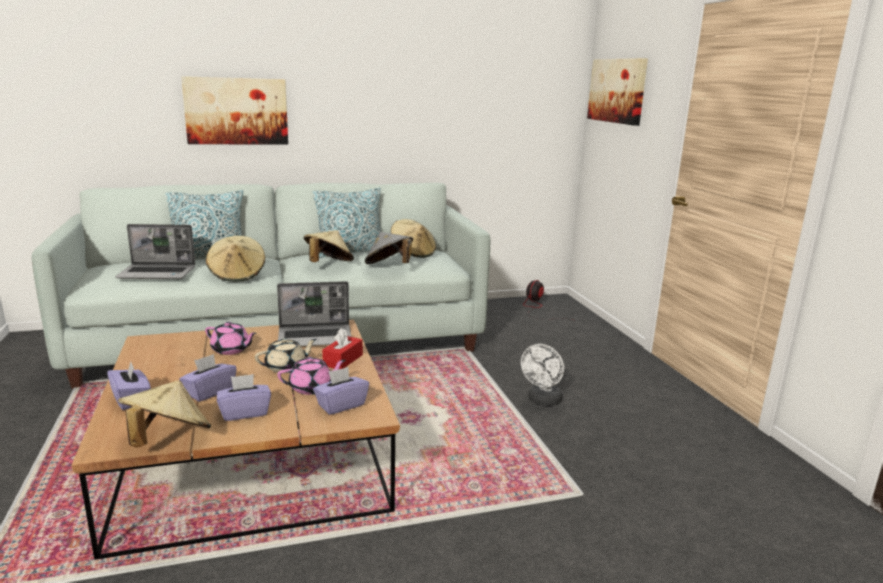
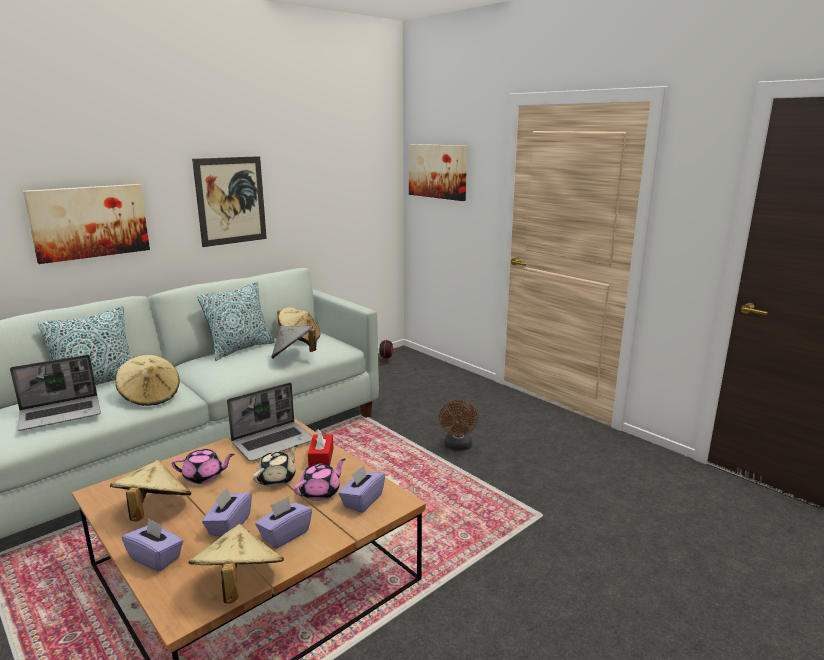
camera: 25 degrees left, 0 degrees up
beige hat [304,230,354,262] -> beige hat moved to [110,460,191,521]
white fan [521,344,564,406] -> brown fan [439,400,478,450]
none -> picture [192,156,267,247]

